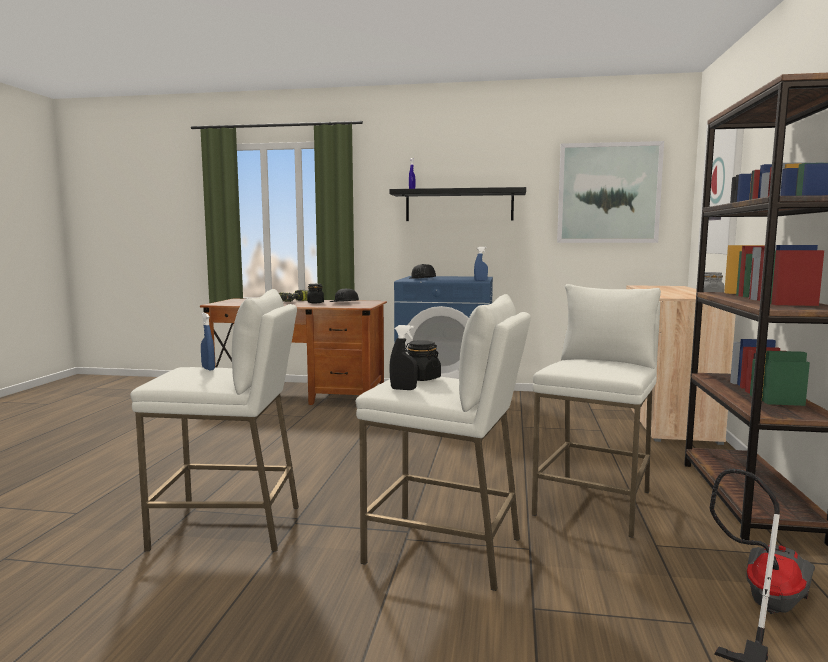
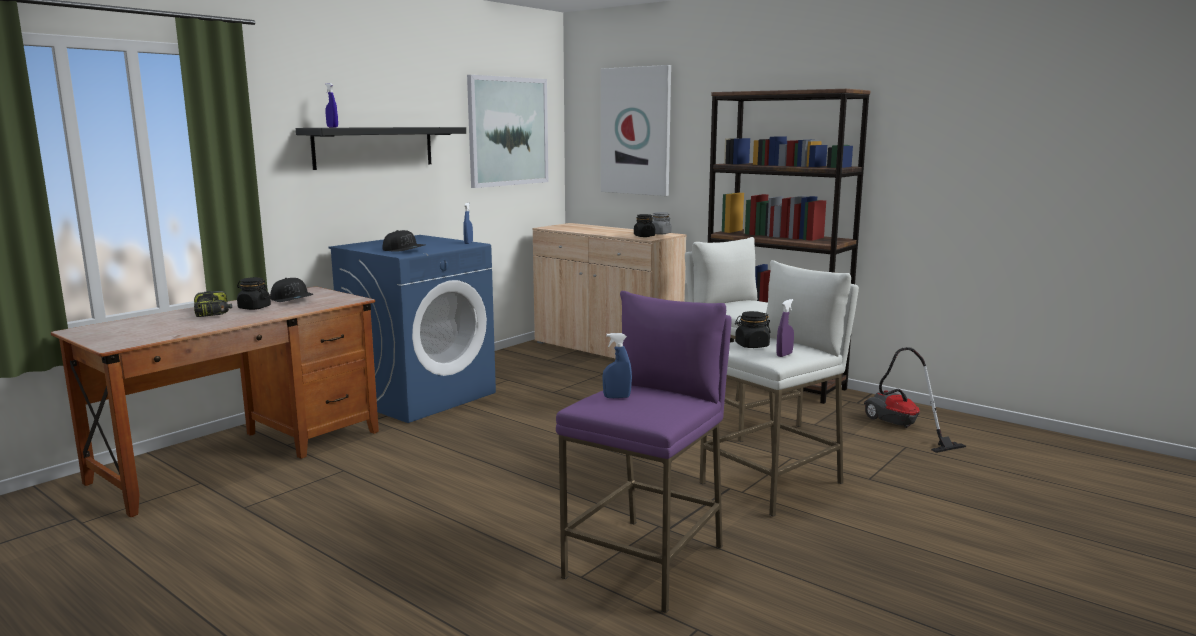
camera: 60 degrees left, 5 degrees up
white stool [130,289,299,551] -> purple stool [556,291,732,613]
black spray bottle [389,325,418,390] -> purple spray bottle [776,299,794,357]
none -> black jar [634,214,655,237]

